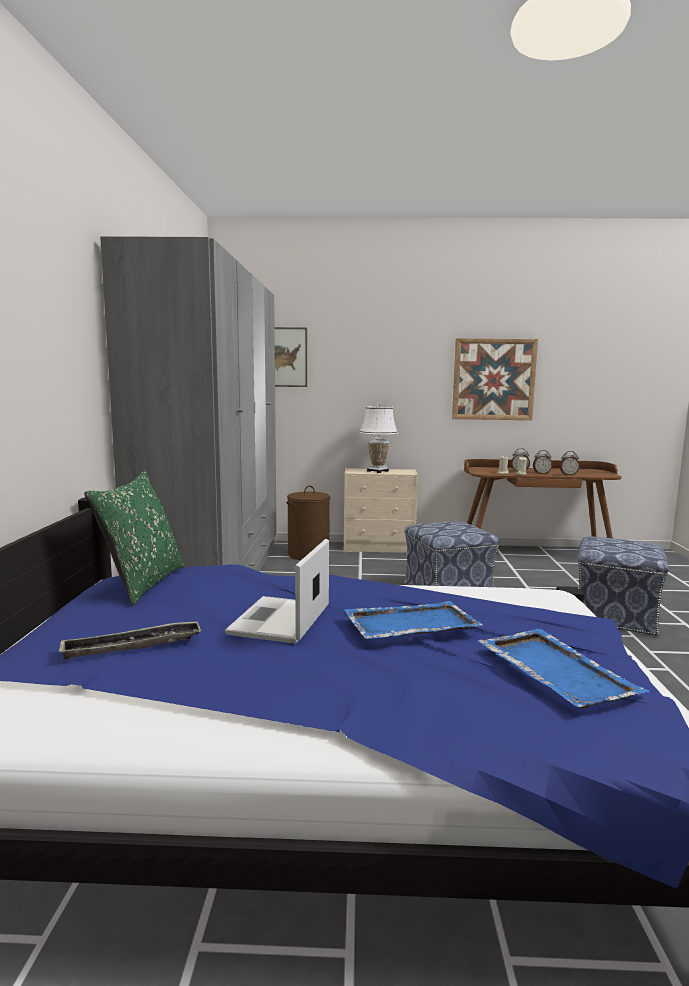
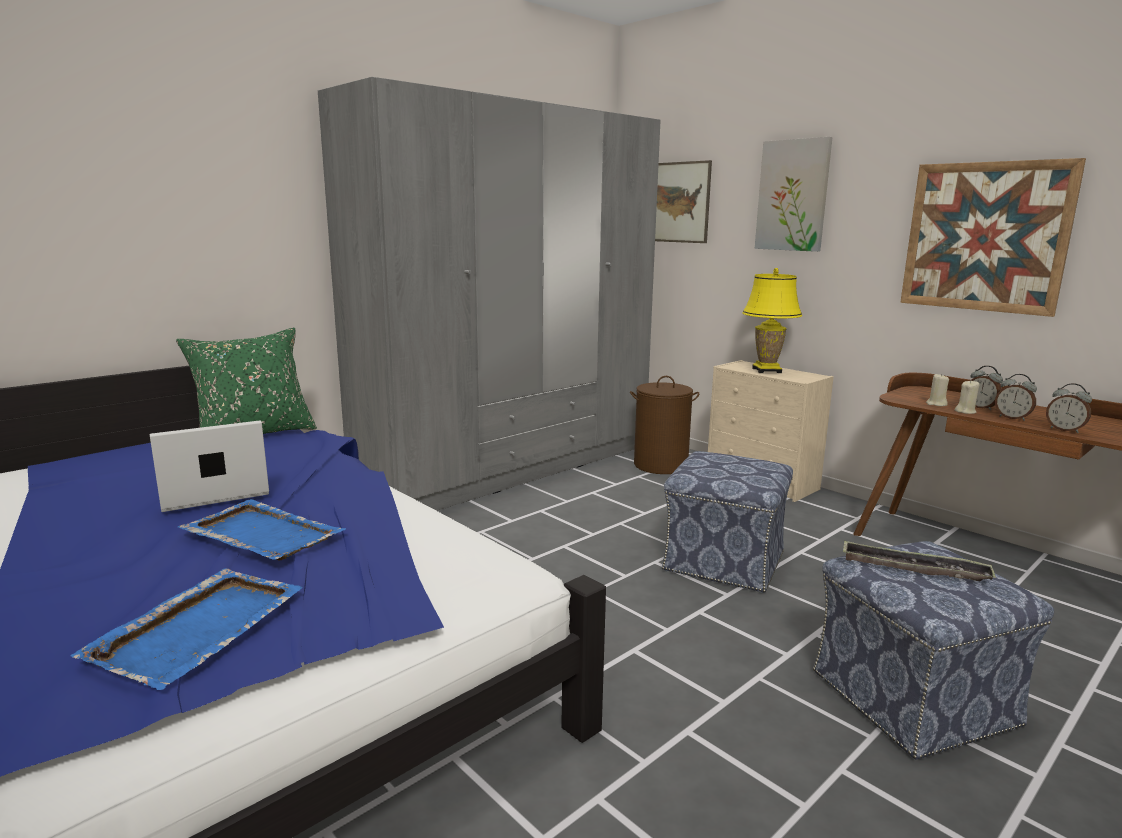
camera: 45 degrees right, 5 degrees up
tray [58,621,201,660] -> tray moved to [843,540,996,581]
white table lamp [359,402,398,473] -> yellow table lamp [742,268,802,373]
none -> picture [755,137,833,252]

